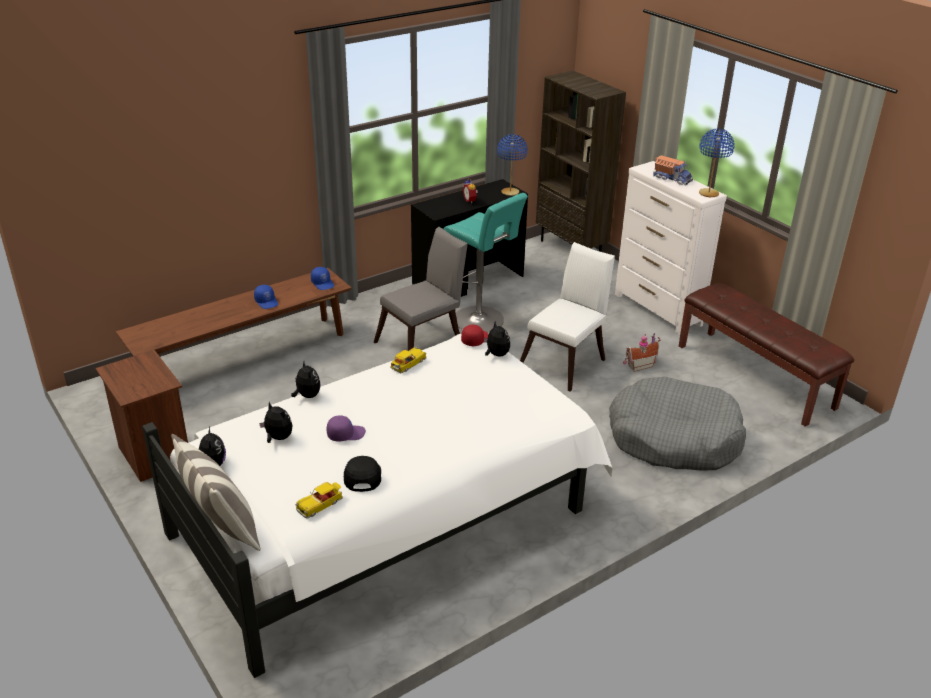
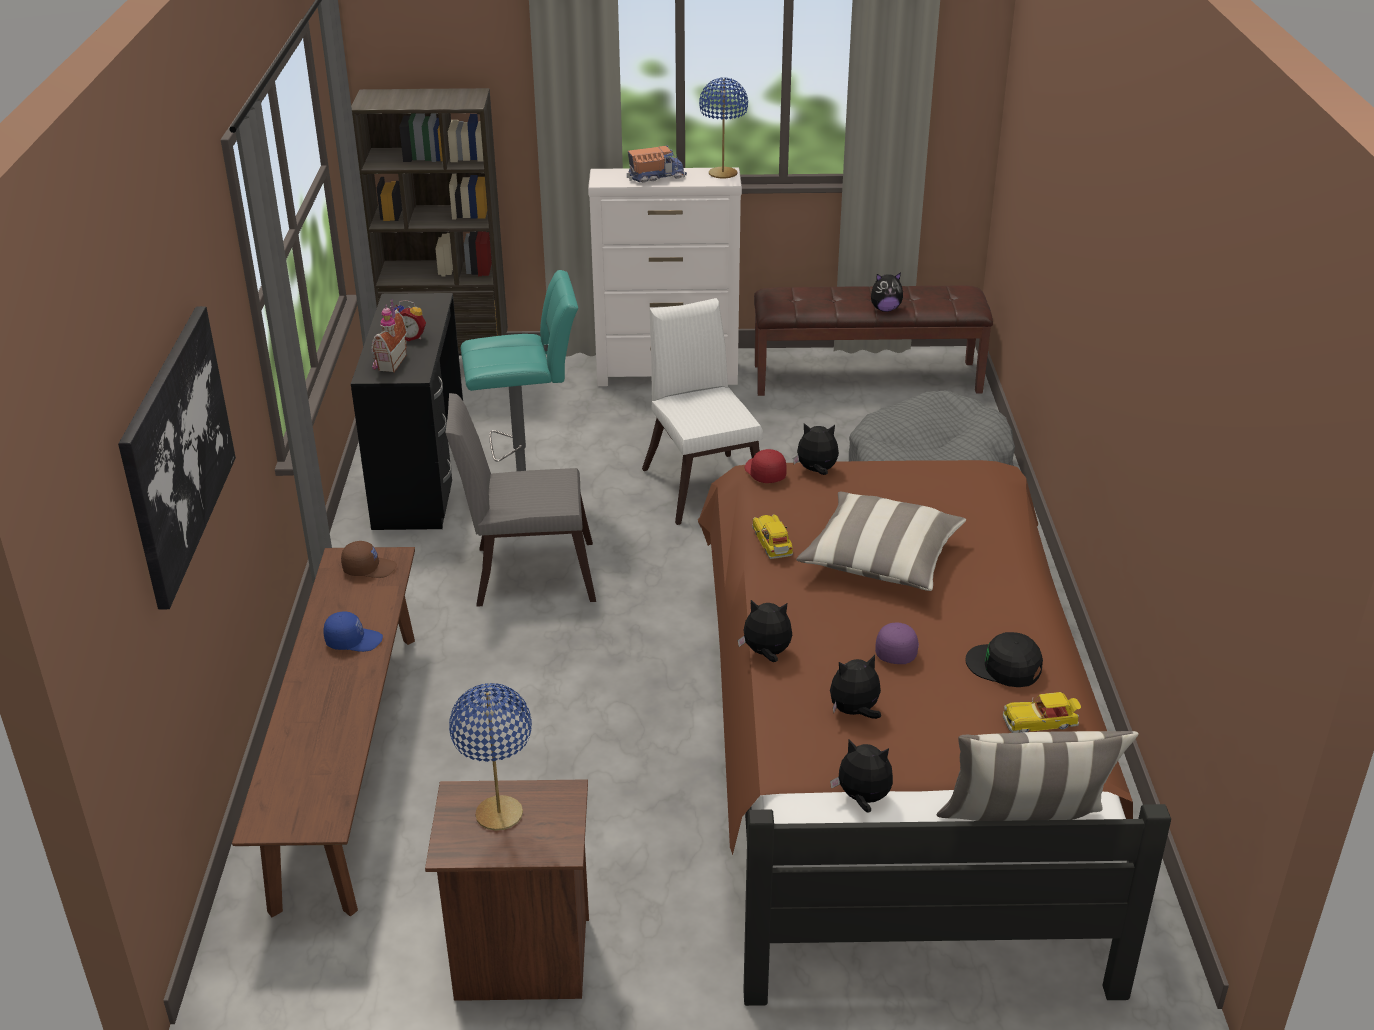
camera: 55 degrees left, 0 degrees up
white bed [142,334,612,678] -> brown bed [698,460,1171,1006]
toy car [296,482,343,519] -> toy car turned 90 degrees clockwise [1003,692,1081,733]
blue cap [311,267,334,290] -> brown cap [341,541,397,578]
grey chair [374,227,468,351] -> grey chair turned 90 degrees counterclockwise [446,393,596,607]
blue table lamp [497,134,528,196] -> blue table lamp moved to [449,683,532,831]
toy house [623,333,660,372] -> toy house moved to [371,299,407,373]
none -> picture [118,306,236,610]
none -> pillow [796,492,966,591]
none -> plush toy [871,272,903,312]

